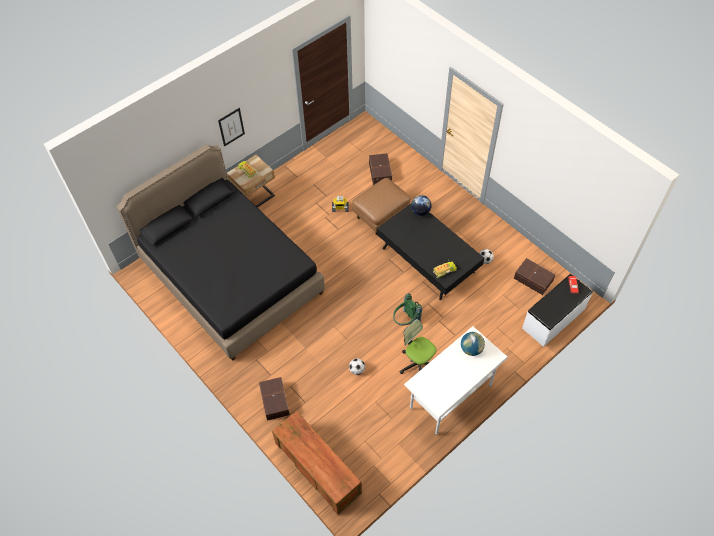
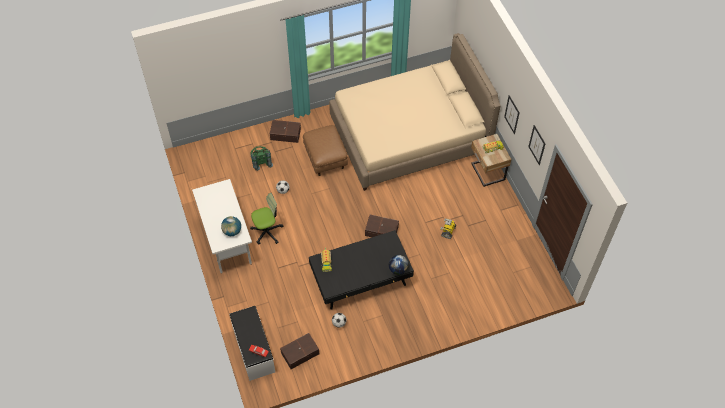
camera: 110 degrees right, 0 degrees up
black bed [117,144,325,361] -> beige bed [329,33,501,191]
brown bench [272,411,362,515] -> none
brown ottoman [352,178,411,235] -> brown ottoman moved to [303,125,348,176]
brown storage box [369,153,392,185] -> brown storage box moved to [365,215,399,237]
green backpack [393,293,422,325] -> green backpack moved to [250,146,273,171]
none -> picture [528,125,545,165]

